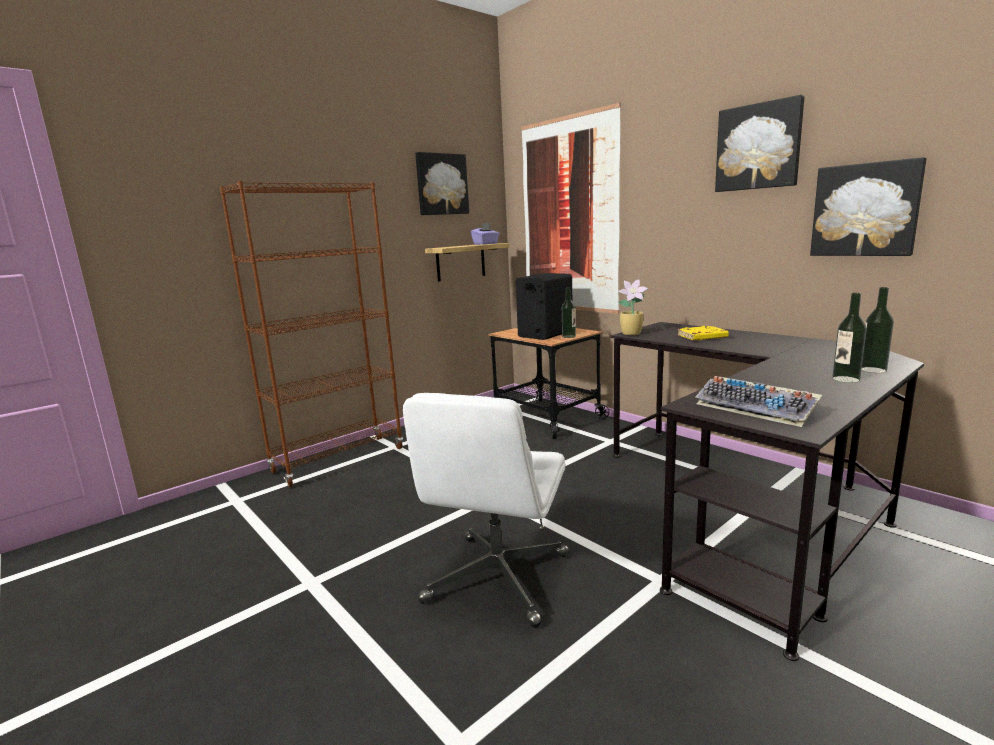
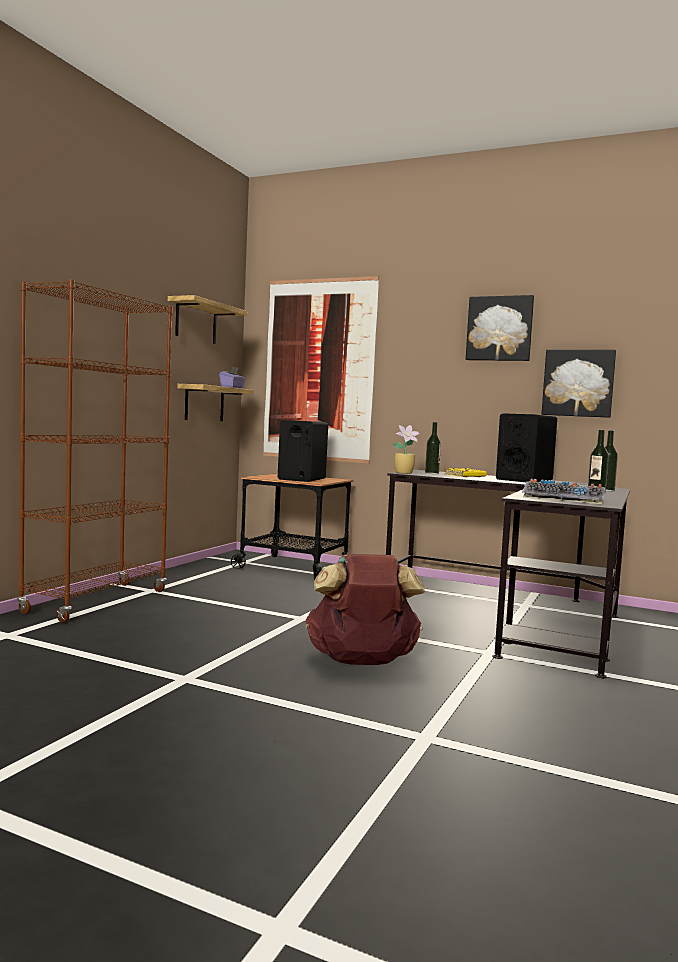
camera: 25 degrees left, 10 degrees down
white office chair [403,393,569,628] -> brown backpack [305,554,425,665]
picture [415,152,469,215] -> shelf [168,295,247,344]
bottle [562,287,576,338] -> bottle moved to [425,422,441,474]
none -> black speaker [496,413,557,482]

